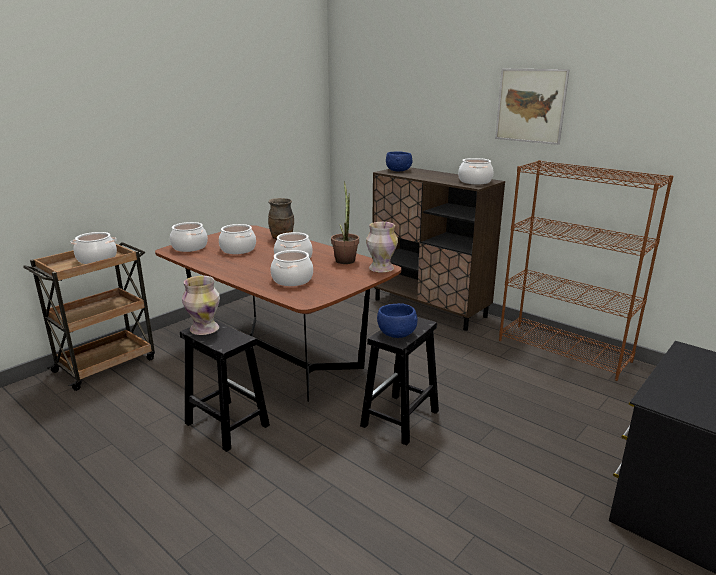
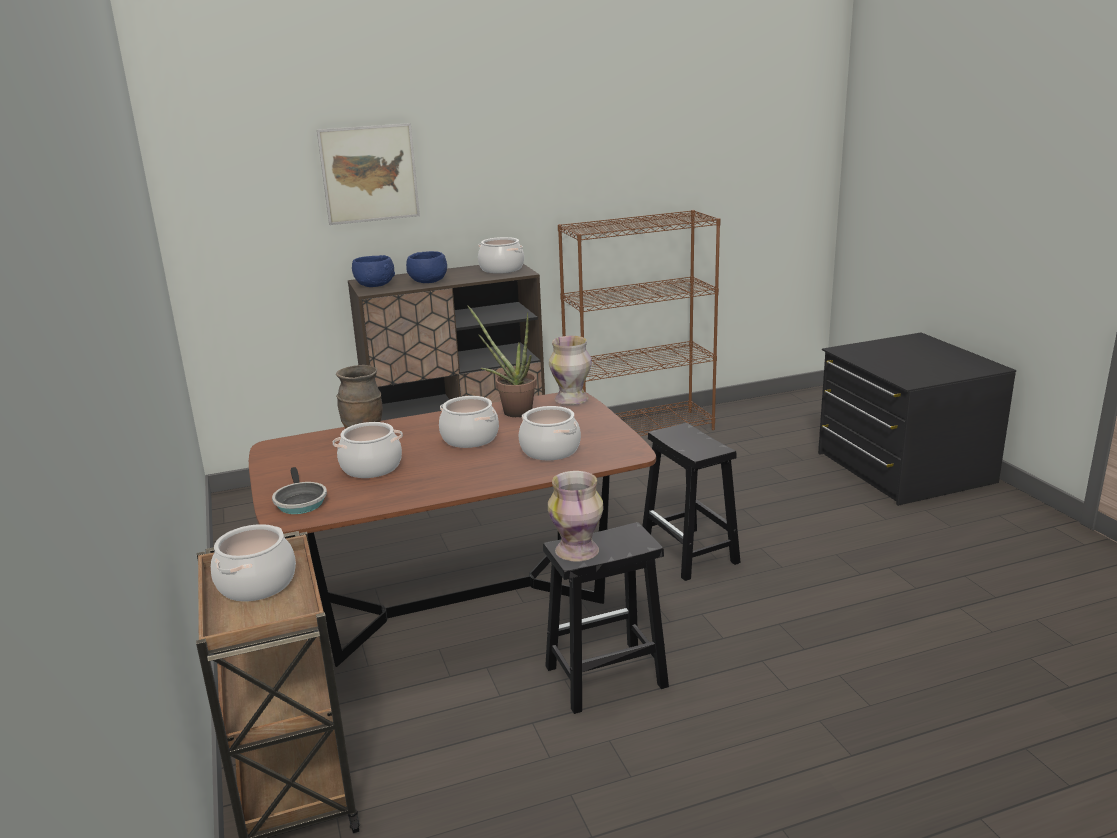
camera: 60 degrees left, 0 degrees up
cooking pot [170,222,208,252] -> frying pan [272,467,327,514]
blue bowl [377,303,417,338] -> blue bowl moved to [406,251,447,283]
picture [495,69,570,145] -> picture moved to [317,123,420,225]

